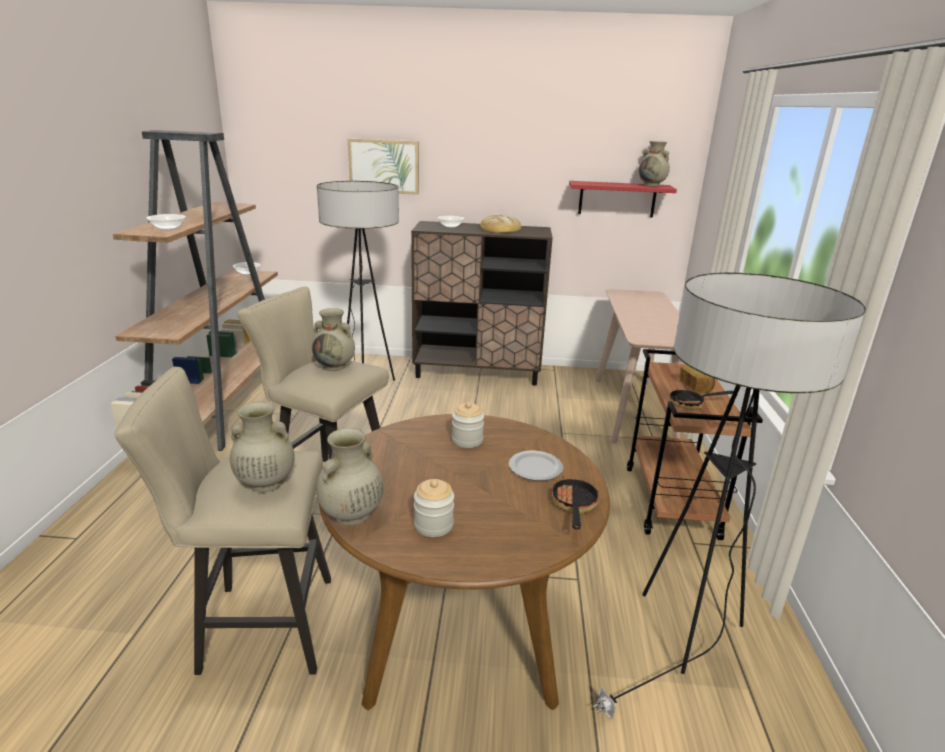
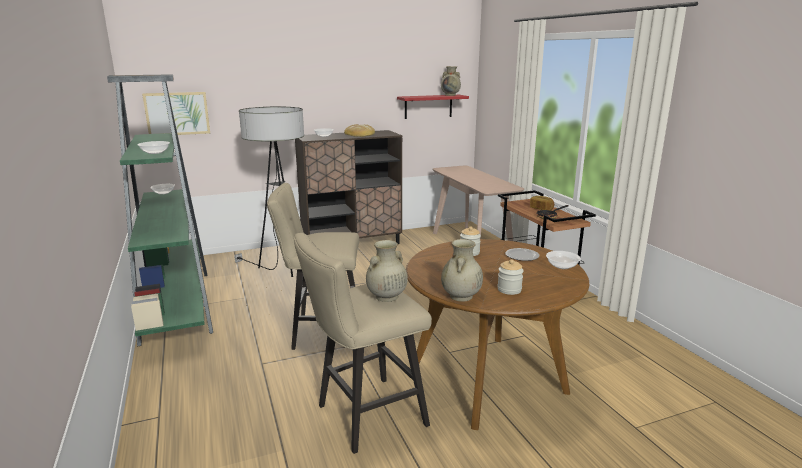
camera: 25 degrees left, 5 degrees down
brown bookcase [110,130,278,451] -> green bookcase [107,74,213,347]
beige vase [312,308,355,371] -> none
picture [348,138,419,195] -> picture moved to [142,92,210,135]
frying pan [551,476,599,529] -> bowl [546,251,581,269]
floor lamp [593,273,866,719] -> none

